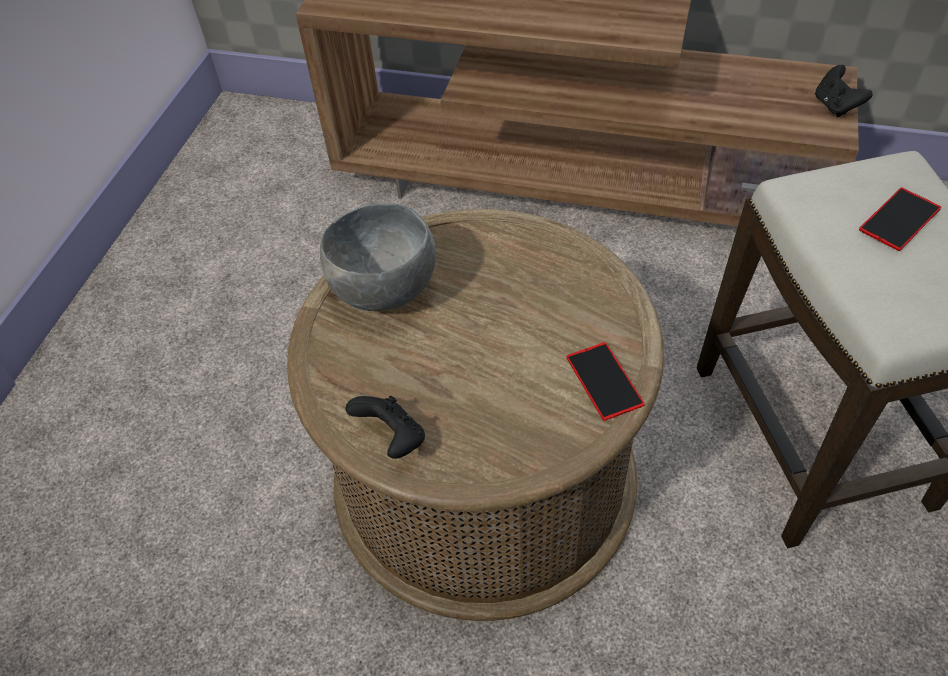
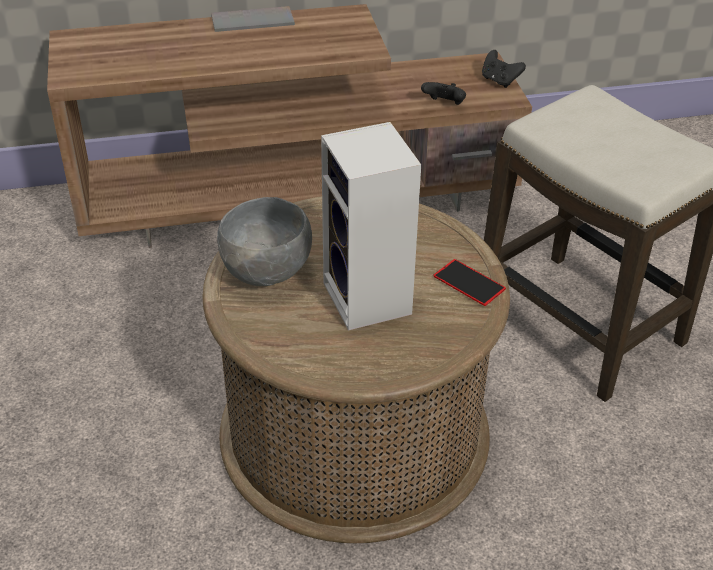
camera: 30 degrees left, 10 degrees down
black game controller [346,396,425,459] -> black game controller moved to [421,82,466,105]
phone [859,187,941,251] -> none
none -> speaker [321,122,421,331]

